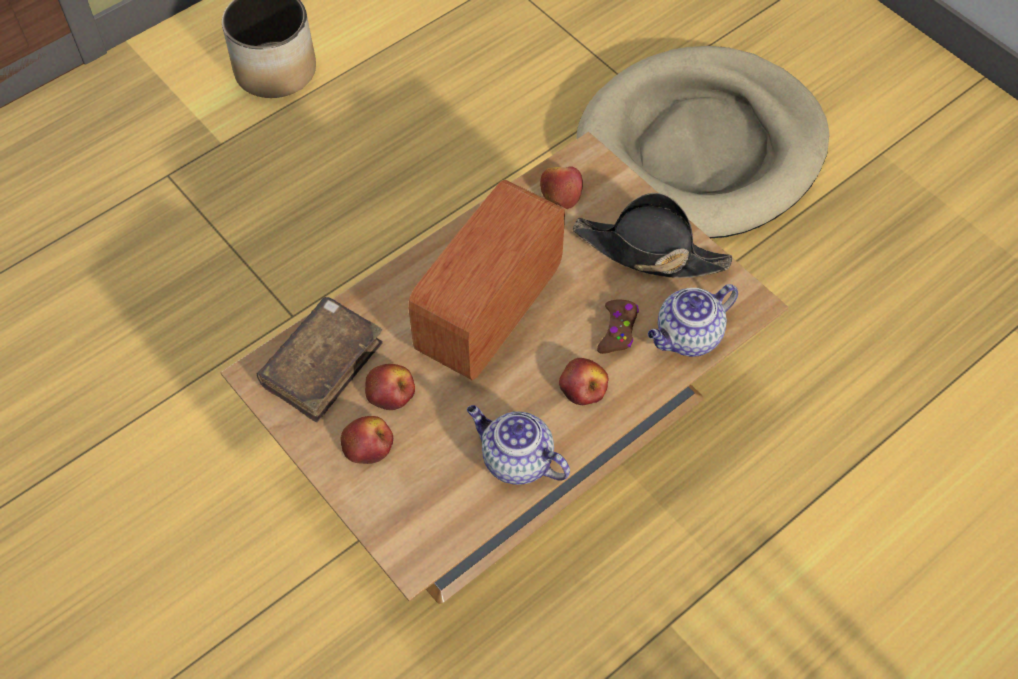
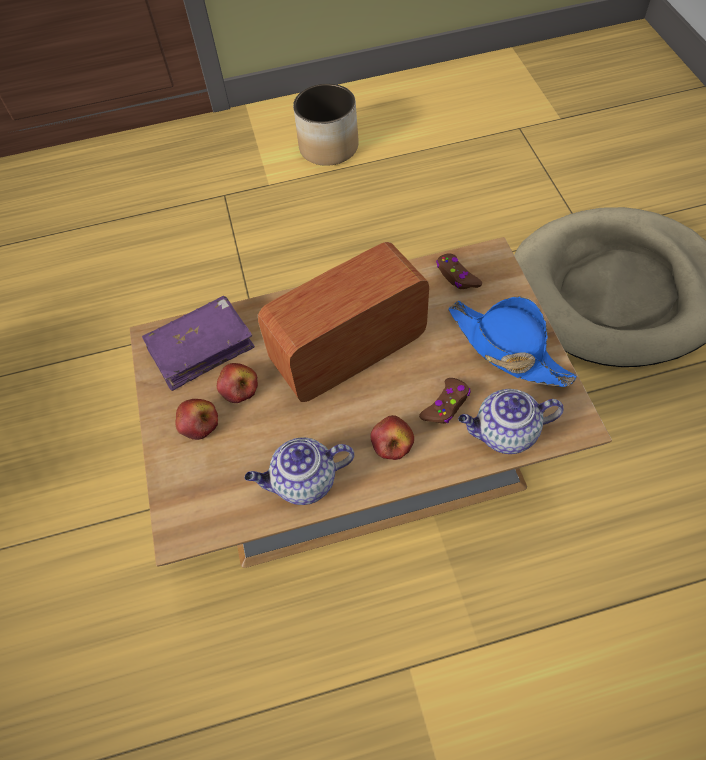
camera: 30 degrees right, 0 degrees up
brown book [257,297,383,423] -> purple book [142,296,255,391]
teapot [467,405,570,485] -> teapot turned 75 degrees counterclockwise [245,437,354,505]
apple [540,166,583,209] -> brown game controller [436,254,482,289]
black hat [573,193,732,278] -> blue hat [448,297,577,387]

